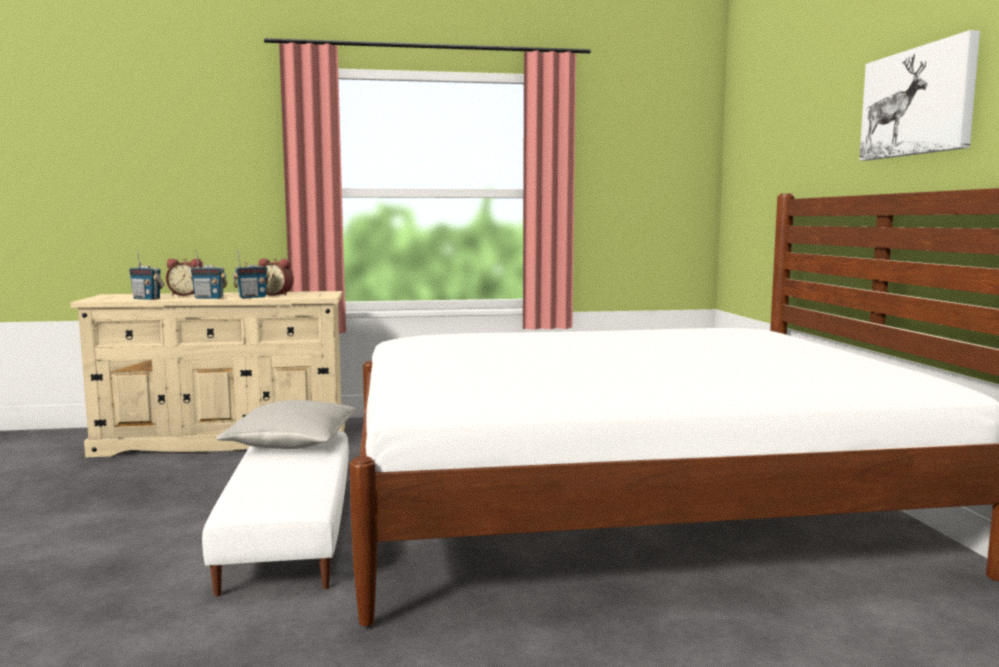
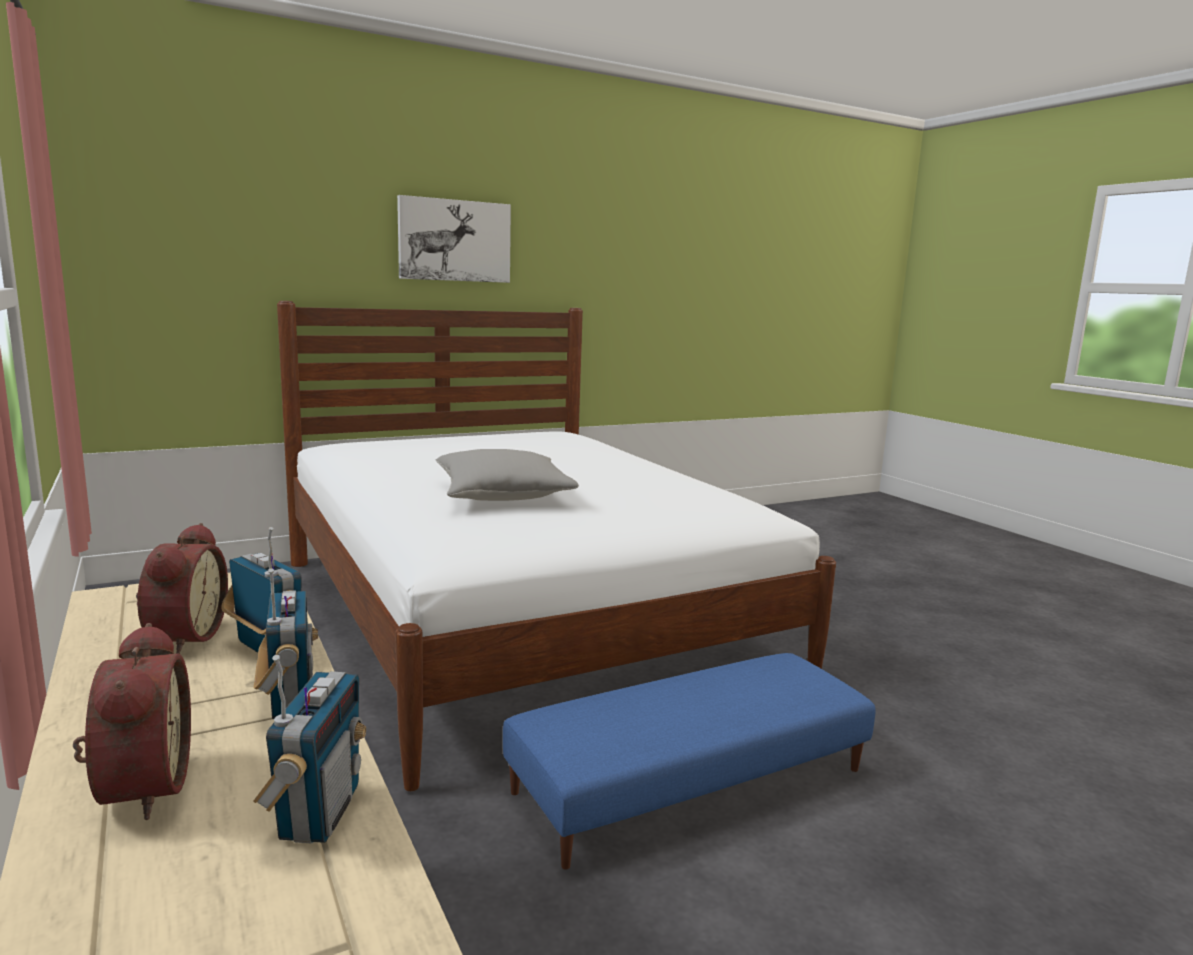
camera: 110 degrees left, 5 degrees up
white ottoman [202,431,349,597] -> blue ottoman [503,653,876,870]
grey pillow [216,400,358,449] -> grey pillow moved to [436,449,579,501]

